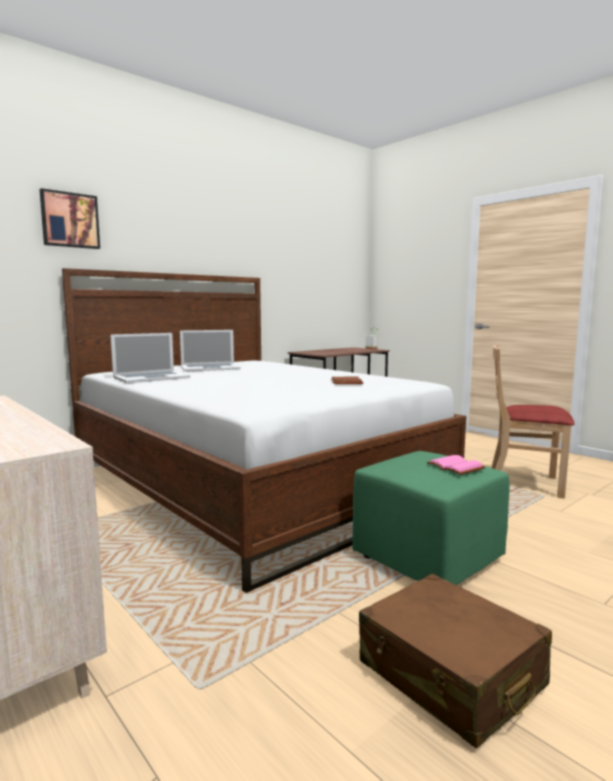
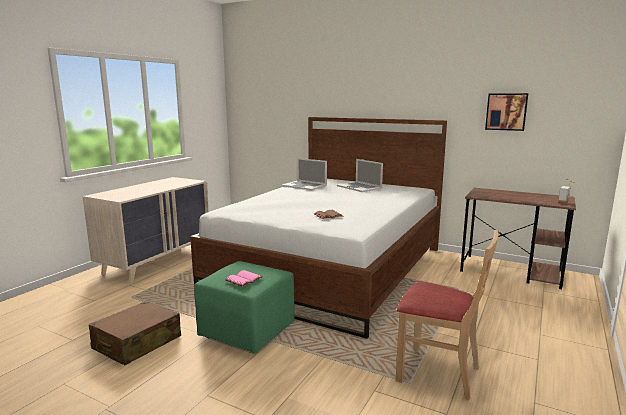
camera: 70 degrees right, 5 degrees up
picture [39,188,100,249] -> picture moved to [485,93,528,131]
beige chair [491,345,575,499] -> beige chair turned 120 degrees clockwise [396,230,498,400]

